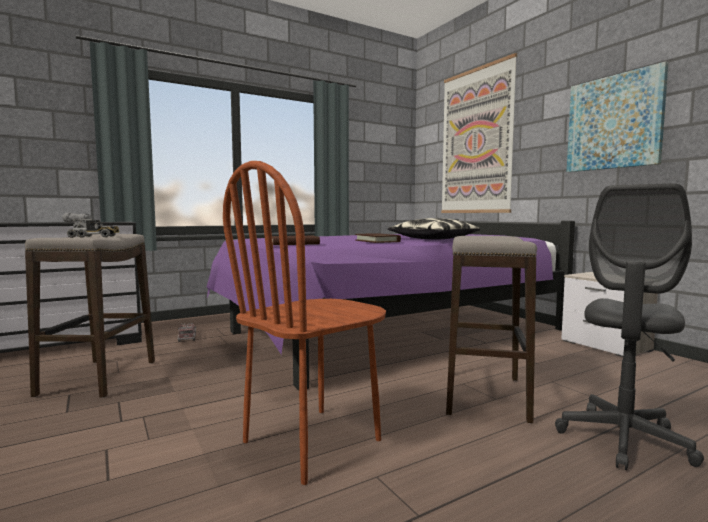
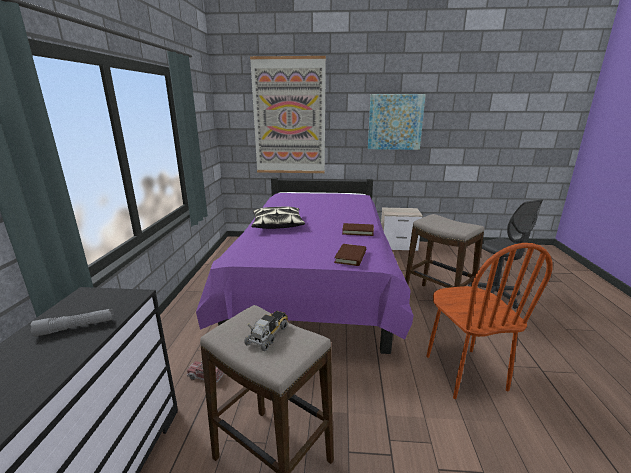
camera: 55 degrees left, 15 degrees up
pillow [388,218,480,240] -> pillow moved to [251,206,305,229]

